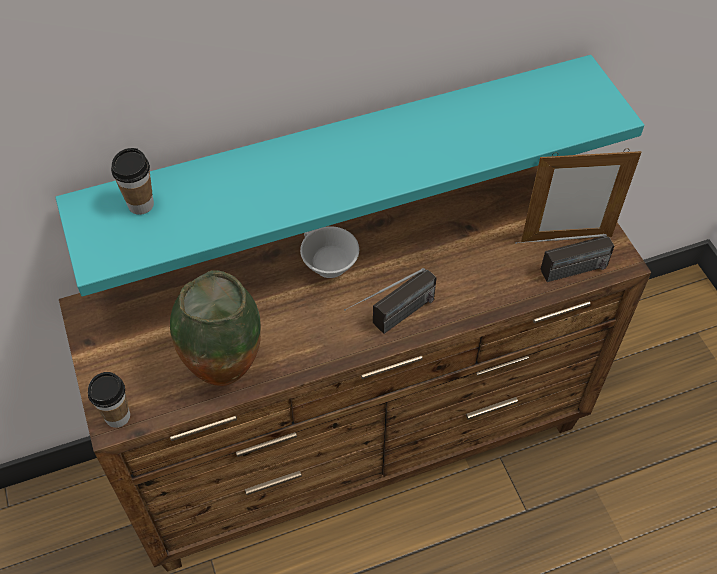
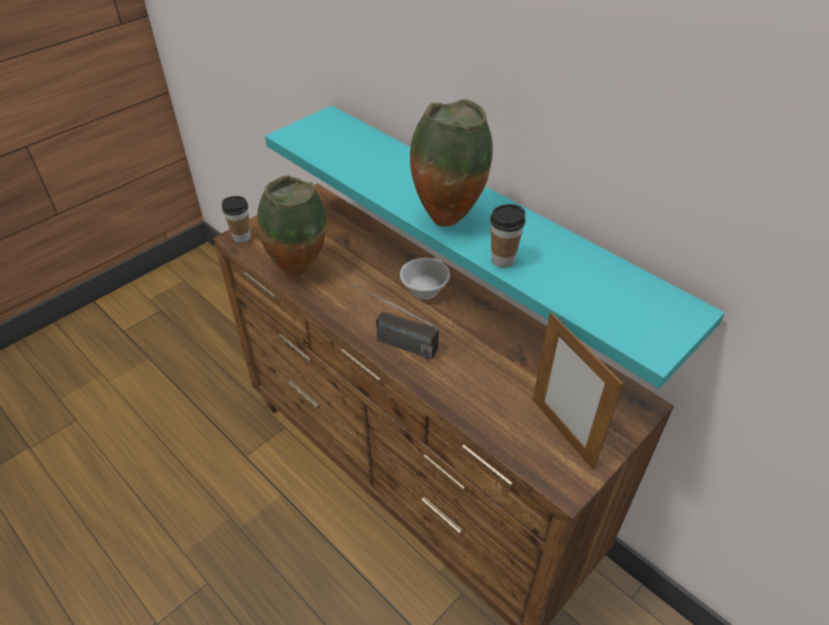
camera: 65 degrees right, 10 degrees down
cup [111,148,154,215] -> cup moved to [490,204,526,268]
radio [515,234,614,282] -> none
none -> vase [410,99,493,227]

